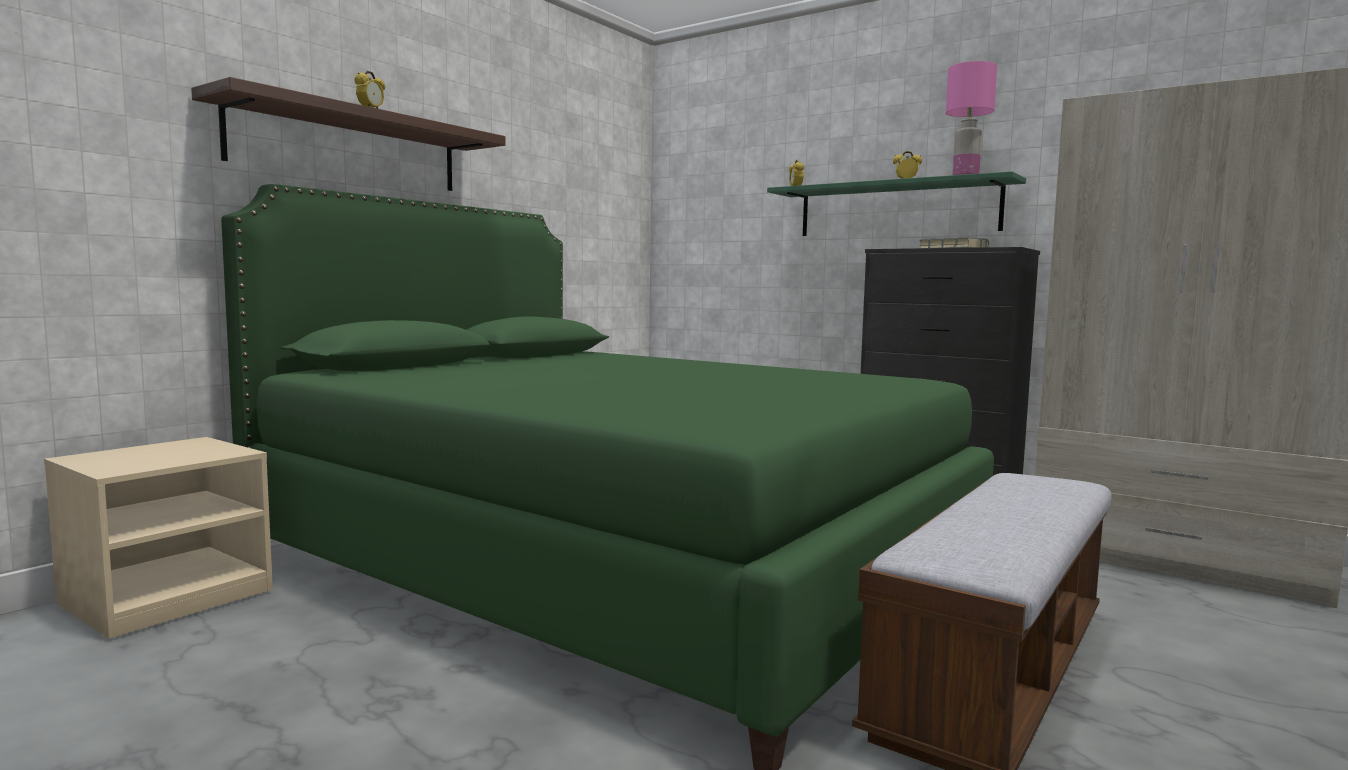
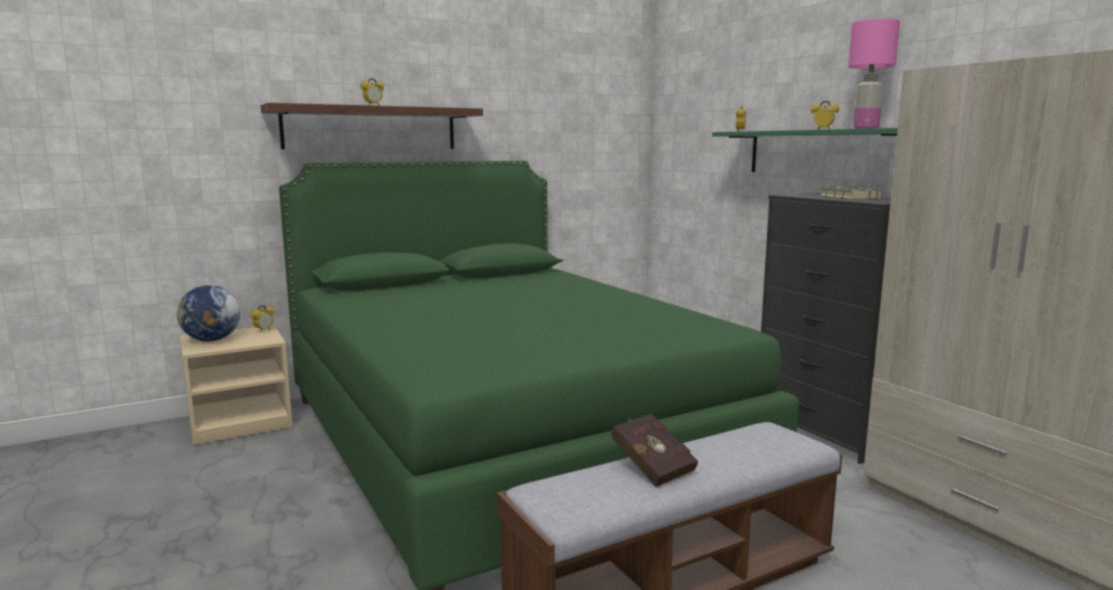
camera: 25 degrees right, 5 degrees up
none -> globe [177,285,240,341]
none -> alarm clock [250,305,274,332]
none -> red book [610,414,698,487]

